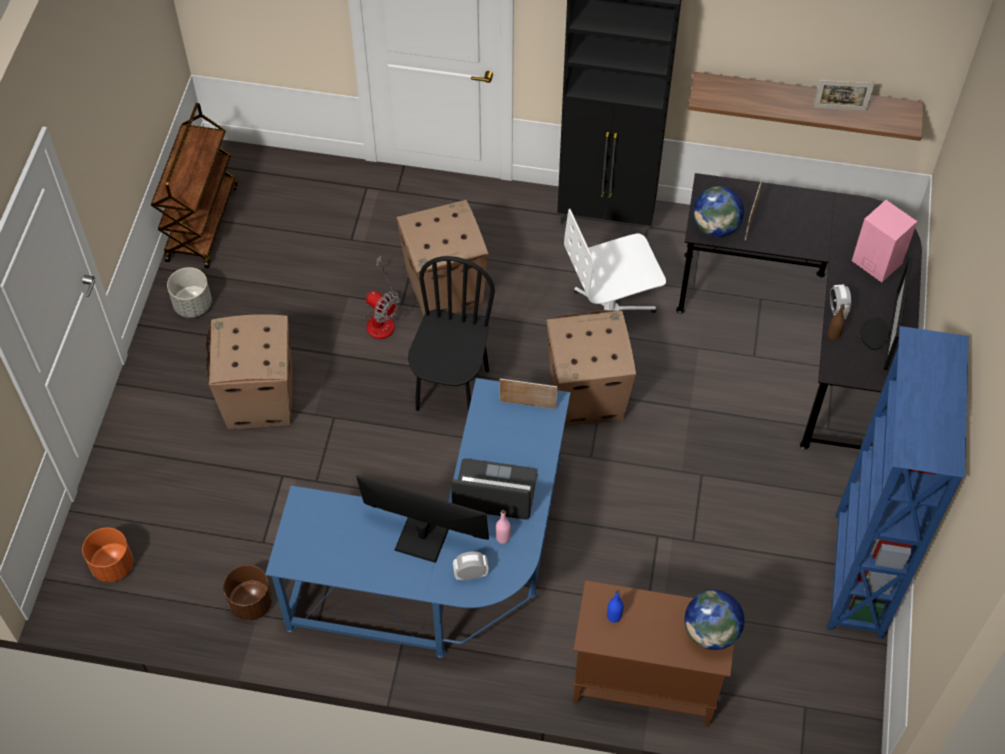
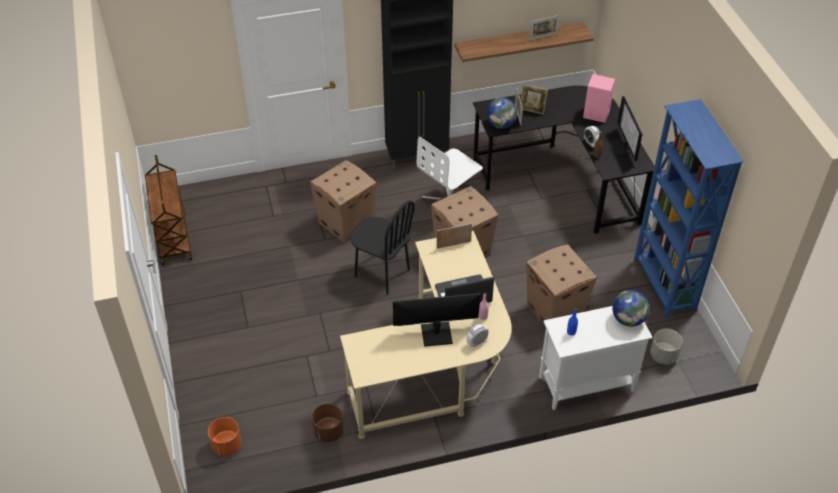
camera: 25 degrees left, 10 degrees down
grey planter [167,267,212,318] -> grey planter moved to [650,329,683,365]
cardboard box [206,314,293,429] -> cardboard box moved to [526,244,597,328]
blue desk [265,378,570,658] -> beige desk [340,231,512,439]
fan [364,256,400,339] -> none
black chair [408,256,495,411] -> black chair turned 135 degrees clockwise [350,200,415,295]
brown cabinet [573,580,734,727] -> white cabinet [539,306,653,410]
none -> picture frame [521,84,548,115]

